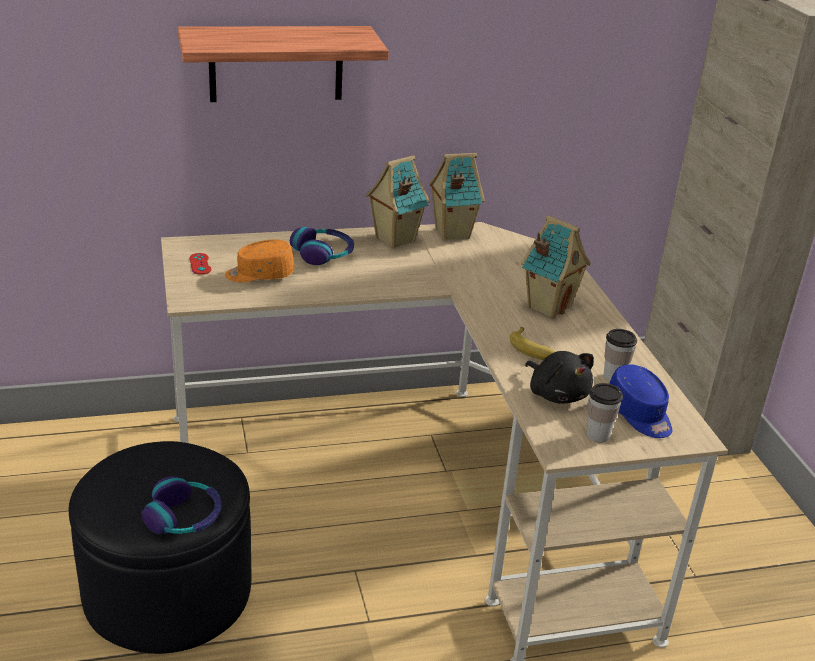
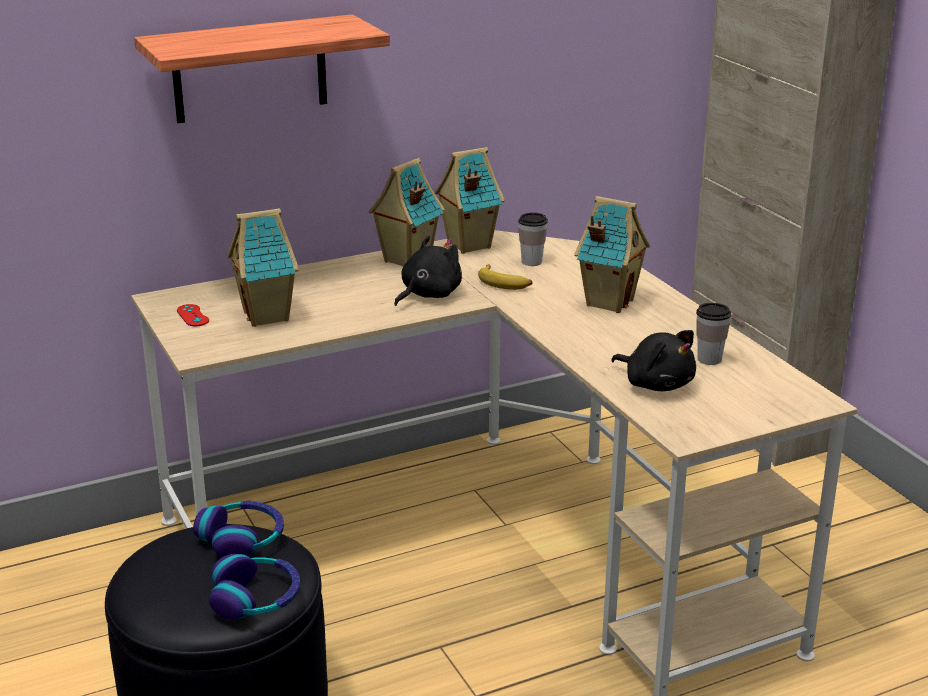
camera: 10 degrees left, 5 degrees down
orange cap [225,239,294,282] -> toy house [227,209,299,327]
headphones [290,227,354,265] -> headphones moved to [193,501,284,558]
banana [510,327,556,360] -> banana moved to [478,265,532,290]
cup [586,383,623,442] -> cup moved to [518,213,548,266]
blue cap [609,364,672,438] -> none
none -> black plush toy [394,236,462,306]

